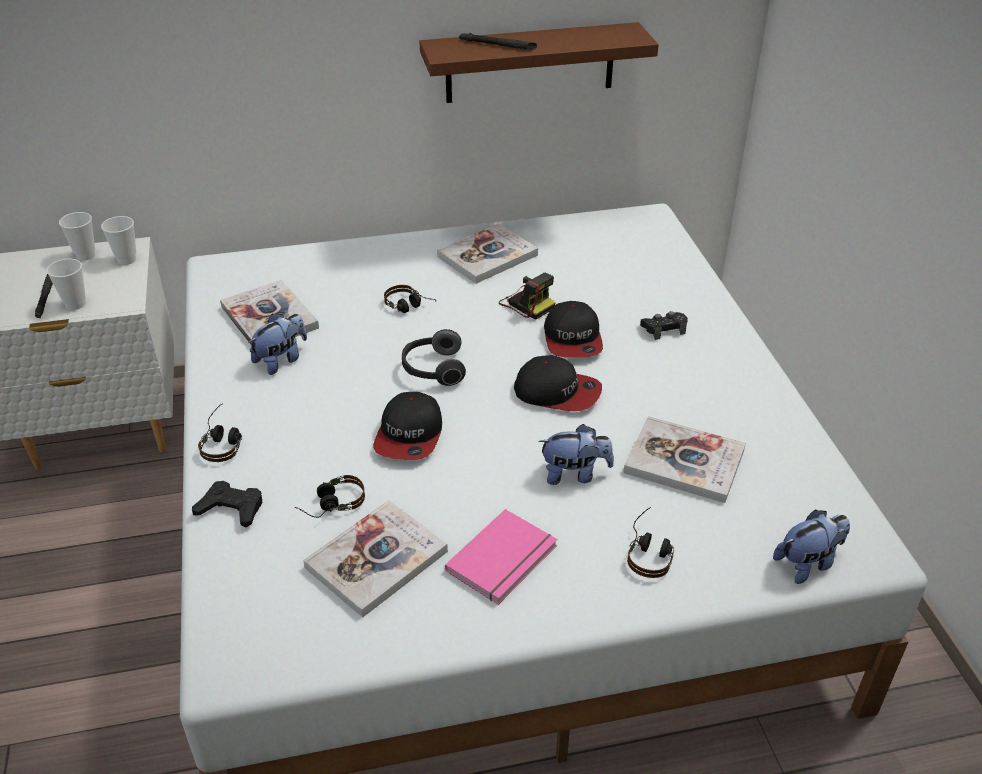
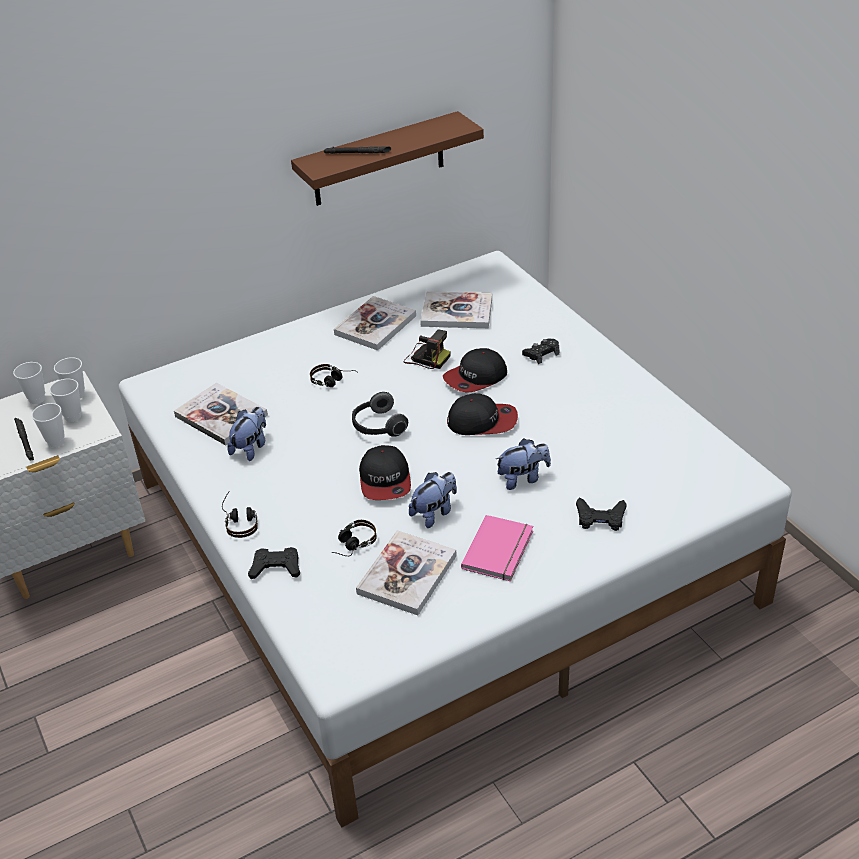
camera: 15 degrees left, 0 degrees up
cap [544,301,603,358] -> cap turned 75 degrees clockwise [443,348,507,393]
book [623,416,746,503] -> book moved to [420,291,492,328]
headphones [627,507,674,578] -> black game controller [576,498,627,531]
plush toy [773,509,850,584] -> plush toy moved to [409,472,457,528]
none -> cup [49,379,81,422]

